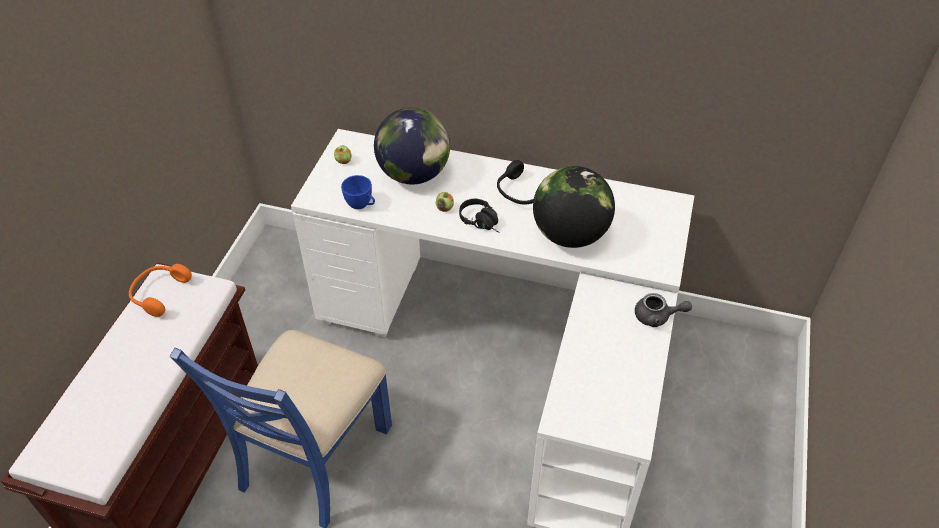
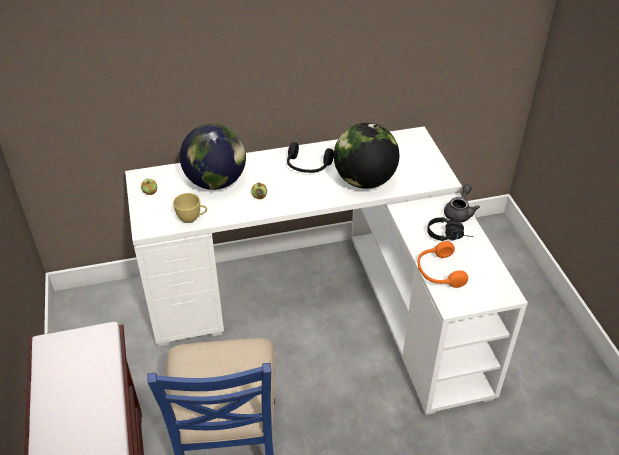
camera: 30 degrees left, 5 degrees down
orange headphones [129,264,192,317] -> orange headphones moved to [418,241,468,288]
blue cup [341,175,375,209] -> yellow cup [173,193,207,223]
black headphones [459,199,499,232] -> black headphones moved to [427,217,473,241]
grey teapot [635,293,692,327] -> grey teapot turned 45 degrees counterclockwise [444,184,480,222]

